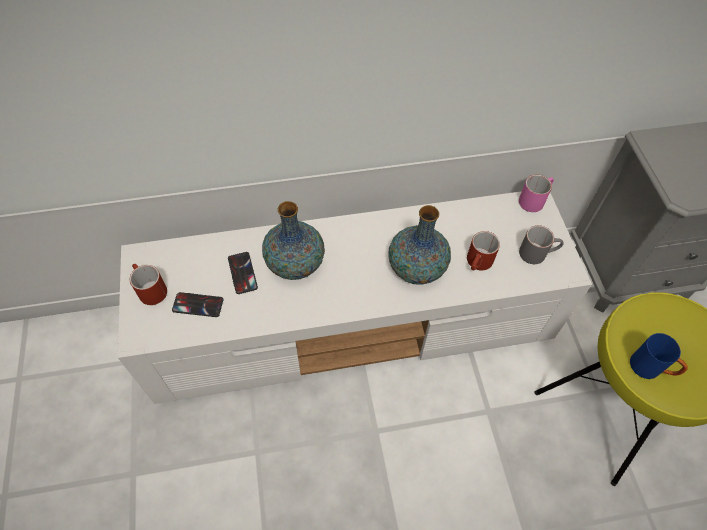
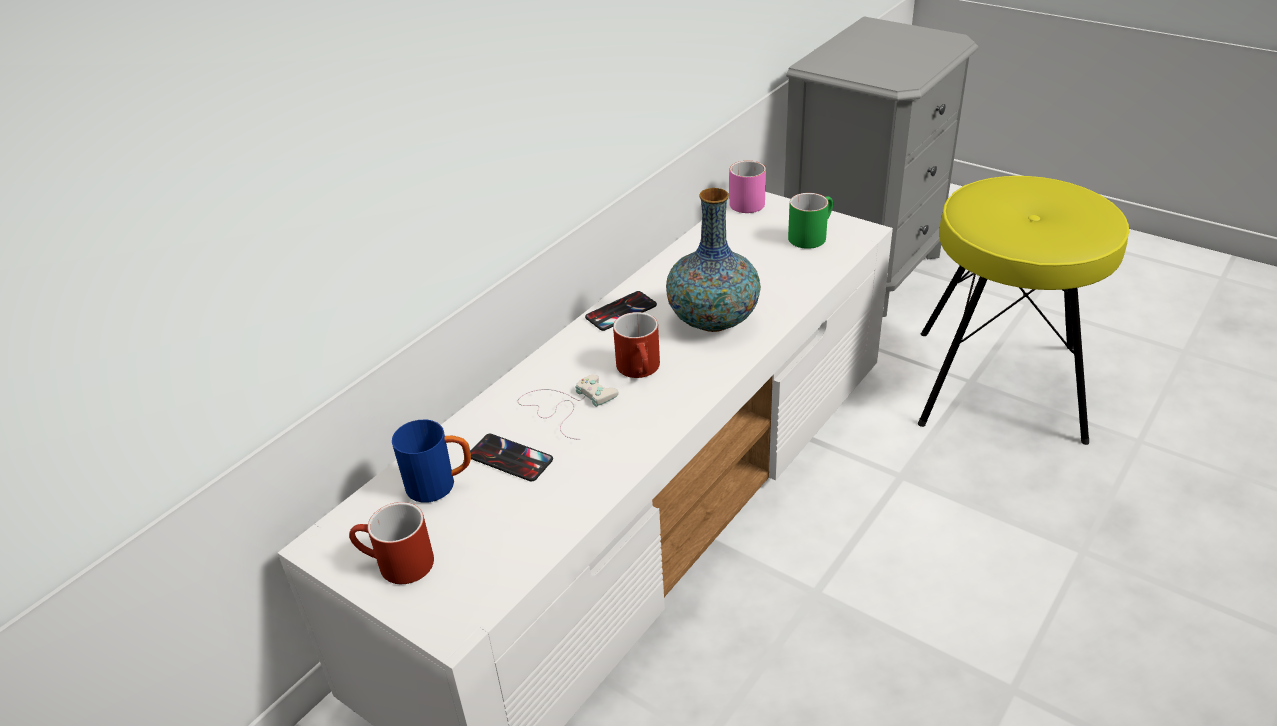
camera: 40 degrees left, 20 degrees down
phone [172,292,223,317] -> phone moved to [585,291,657,331]
vase [262,201,325,280] -> white game controller [518,375,618,440]
red mug [467,231,500,270] -> red mug moved to [613,312,660,378]
grey mug [519,225,564,264] -> green mug [788,193,833,249]
blue mug [630,333,688,379] -> blue mug moved to [392,420,471,503]

